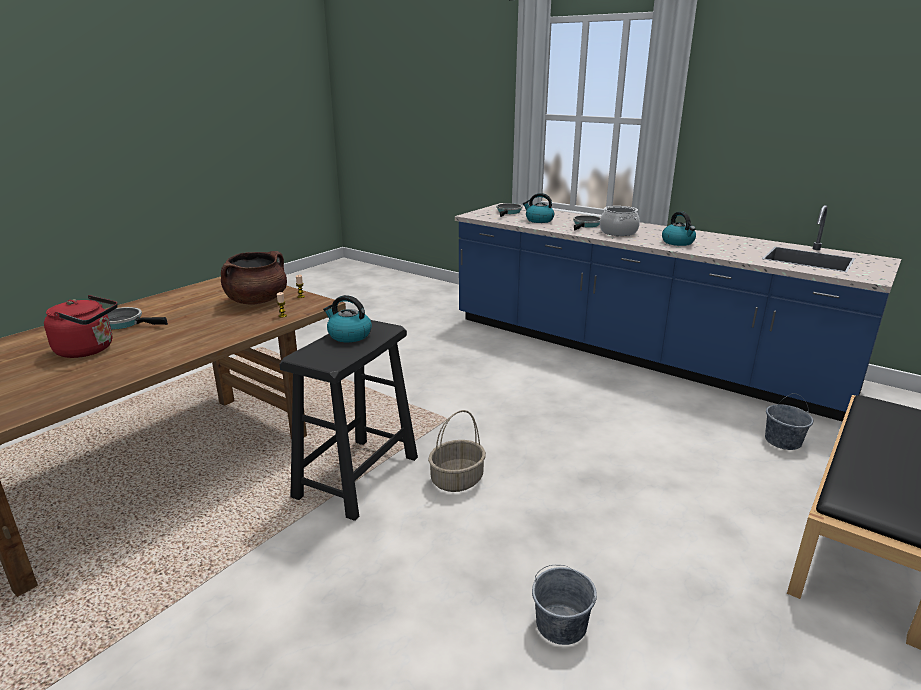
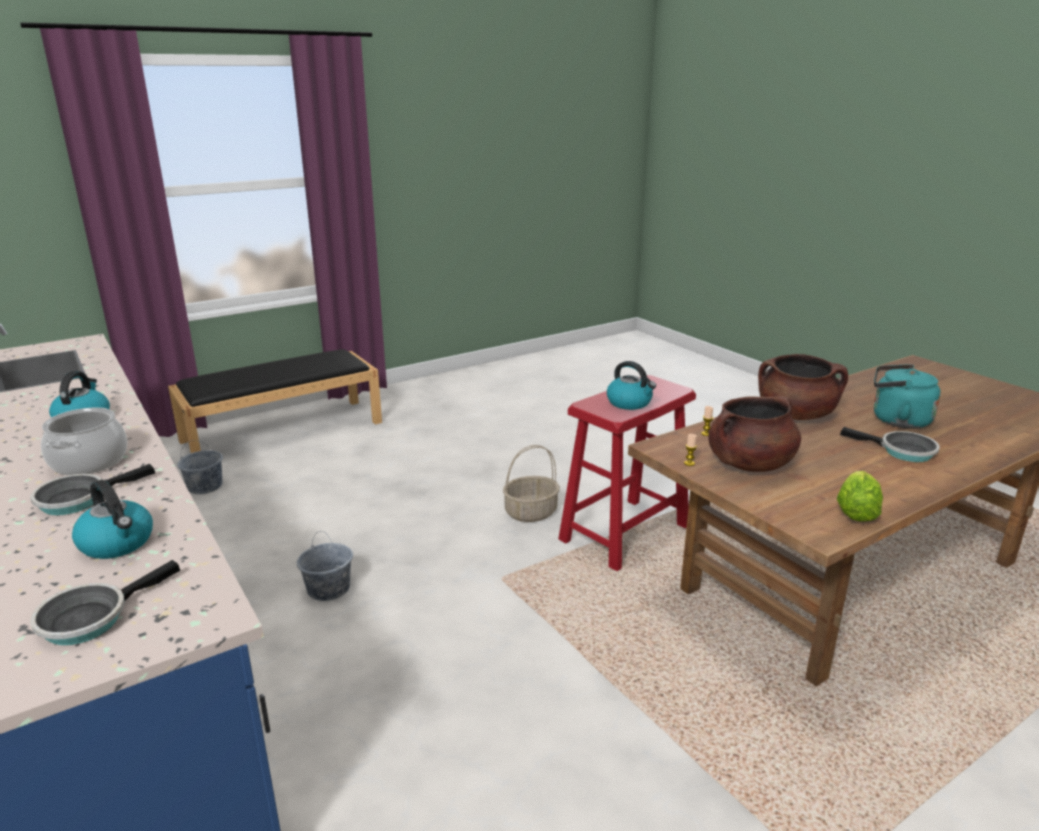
camera: 160 degrees left, 0 degrees up
red kettle [44,295,118,358] -> turquoise kettle [874,364,941,429]
black stool [279,320,418,521] -> red stool [558,375,696,571]
grey bucket [532,565,597,645] -> grey bucket moved to [297,531,353,601]
none -> brown cooking pot [758,354,848,420]
none -> lettuce [837,471,883,522]

